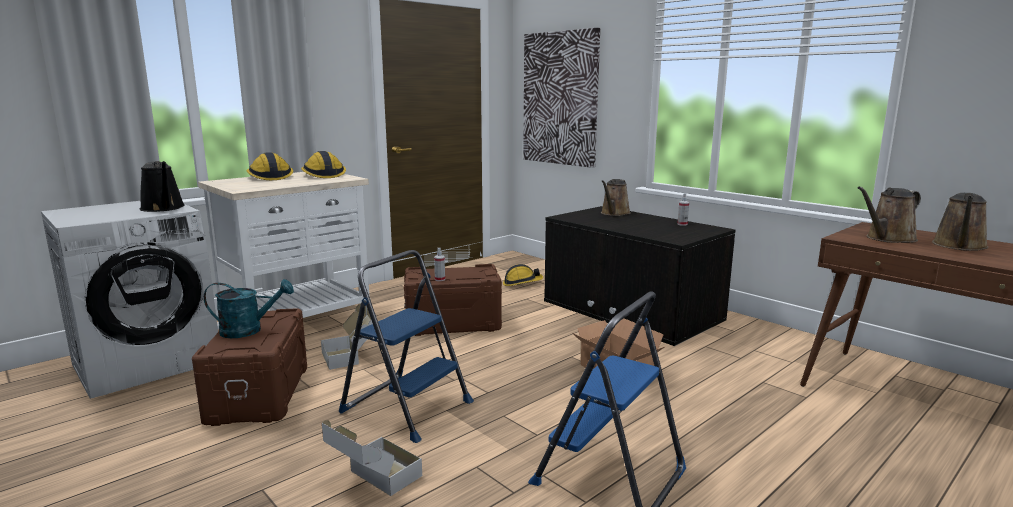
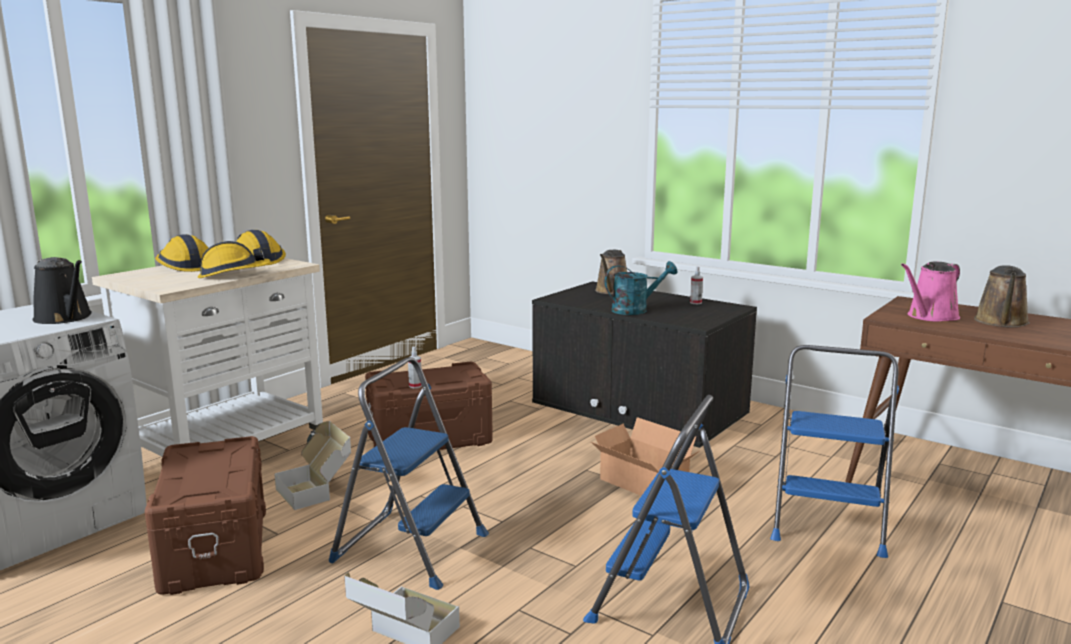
camera: 10 degrees left, 0 degrees up
turquoise watering can [204,279,294,338] -> turquoise watering can moved to [605,261,678,315]
hard hat [503,264,543,286] -> hard hat moved to [198,241,271,278]
picture [523,28,600,168] -> none
brown watering can [858,187,921,243] -> pink watering can [901,261,960,322]
none -> blue step ladder [770,345,899,558]

